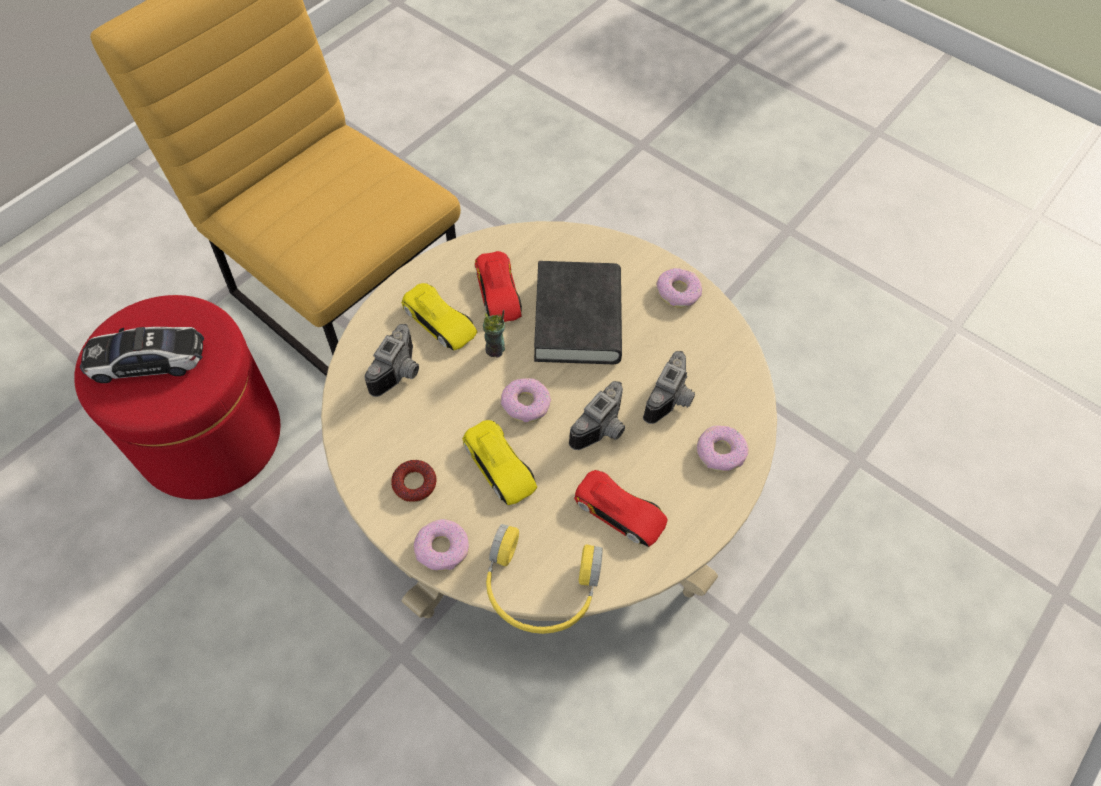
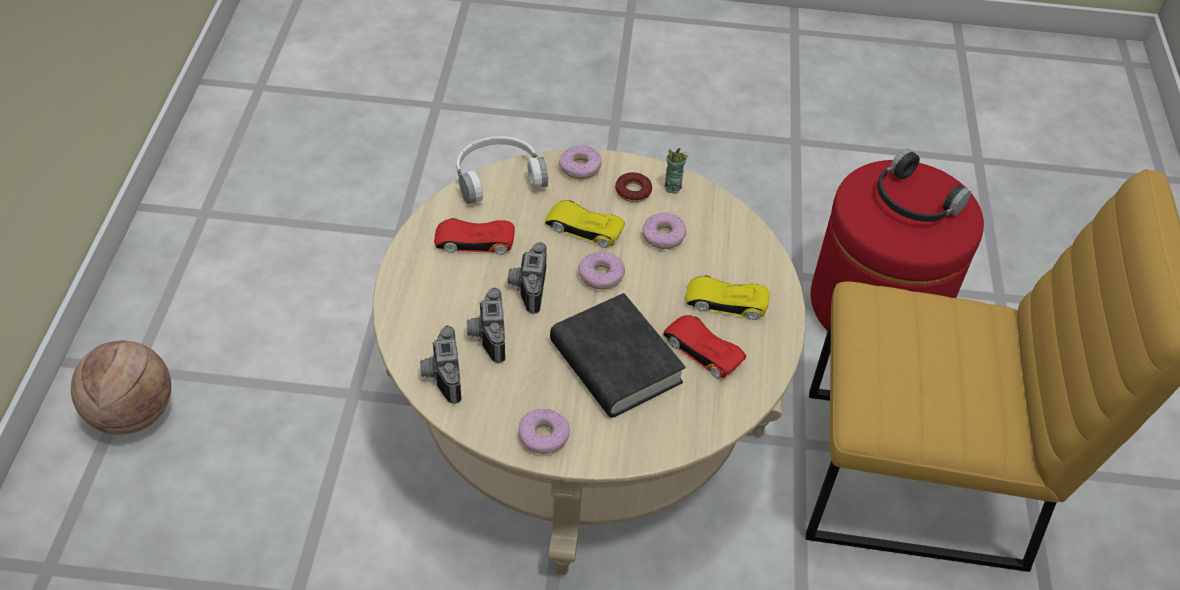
camera: 145 degrees right, 10 degrees down
toy car [80,327,204,383] -> black headphones [877,149,971,222]
camera [364,324,419,397] -> camera moved to [420,326,462,404]
cup [483,310,505,358] -> cup moved to [665,148,688,194]
yellow headphones [486,524,602,634] -> white headphones [456,136,548,204]
donut [697,426,749,472] -> donut moved to [642,212,686,249]
none -> basketball [71,340,171,435]

